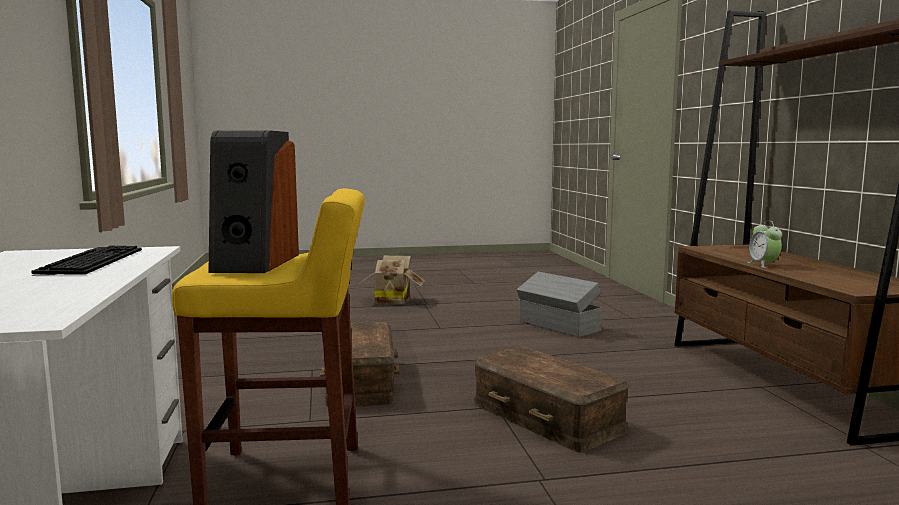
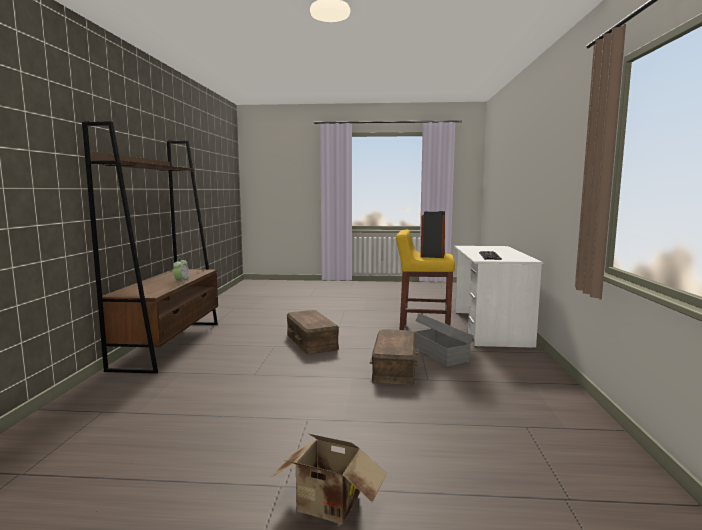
camera: 165 degrees left, 0 degrees up
grey storage box [517,272,602,338] -> grey storage box moved to [414,313,474,367]

